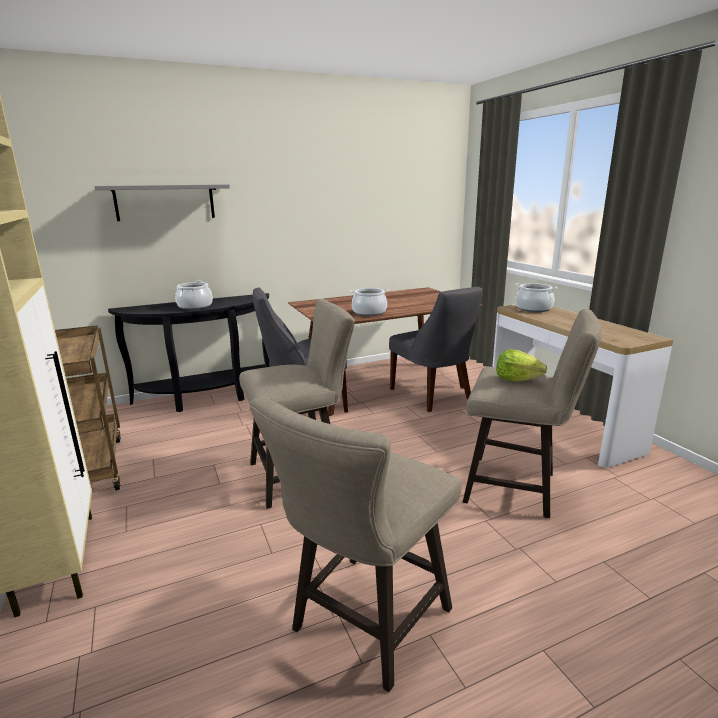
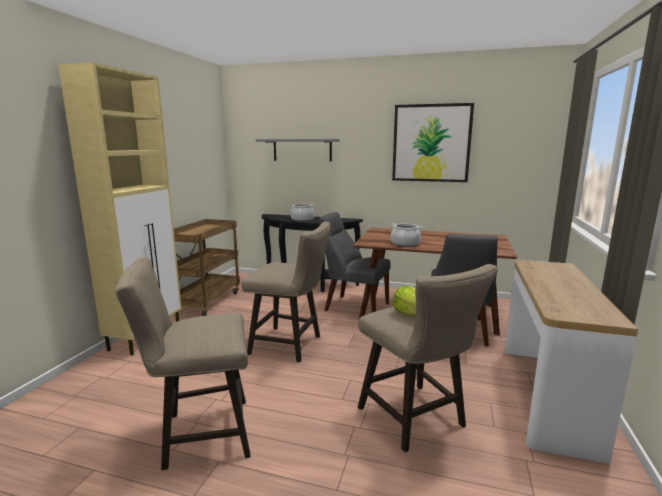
camera: 40 degrees right, 5 degrees down
cooking pot [515,283,558,312] -> none
none -> picture [392,103,474,182]

